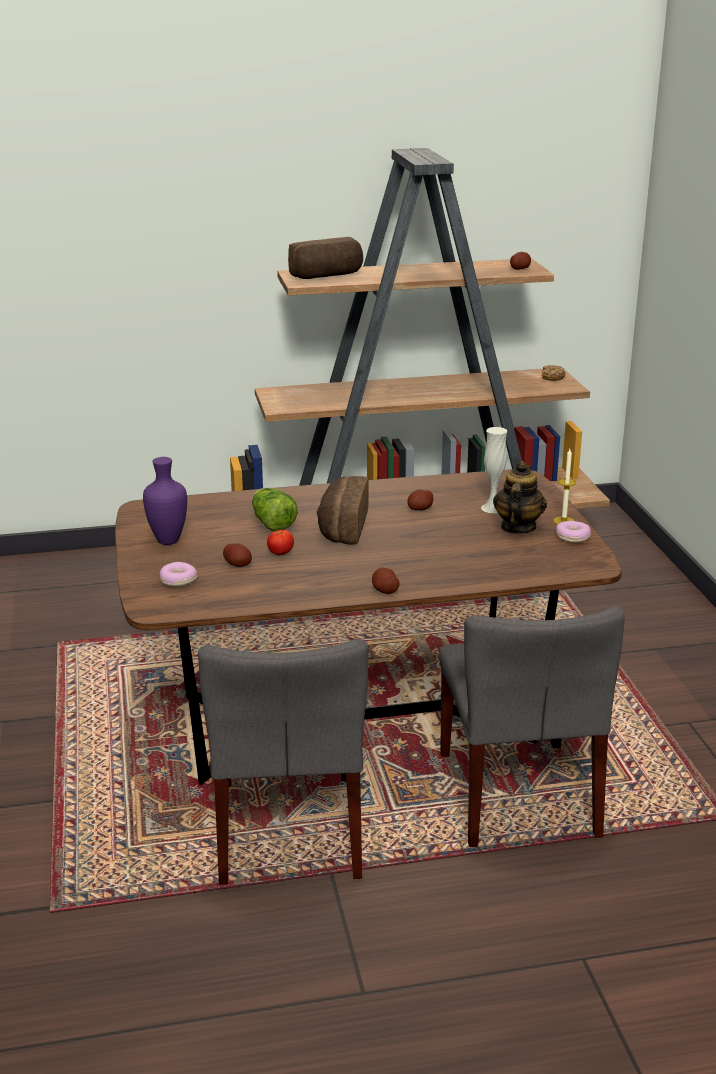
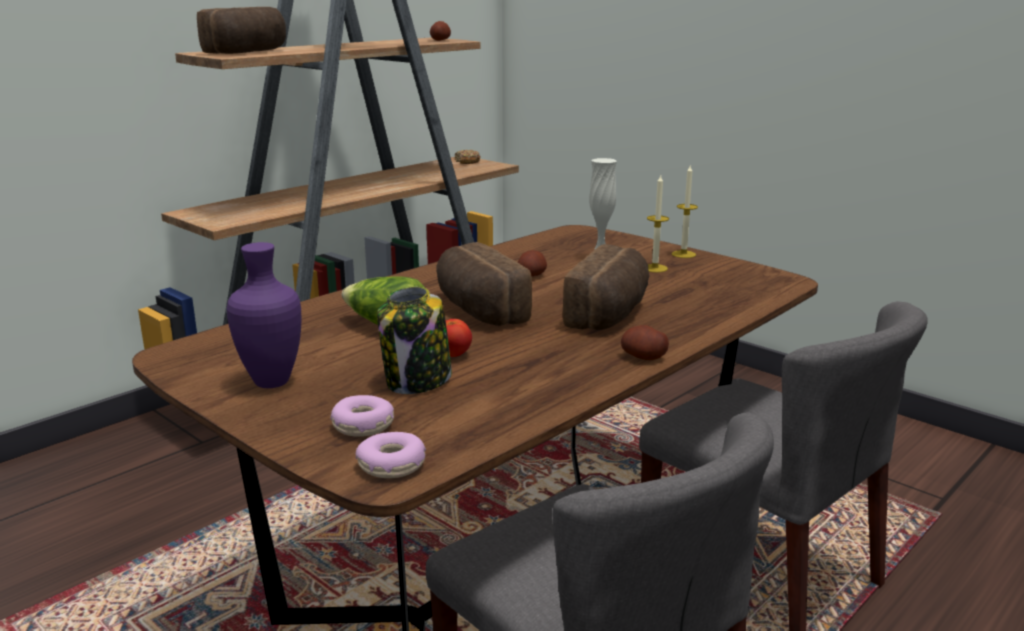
camera: 35 degrees left, 5 degrees down
potato [223,543,252,567] -> jar [377,287,452,394]
teapot [493,461,547,534] -> candle [647,175,669,273]
donut [556,521,591,543] -> donut moved to [356,432,426,478]
none -> bread [563,244,650,330]

